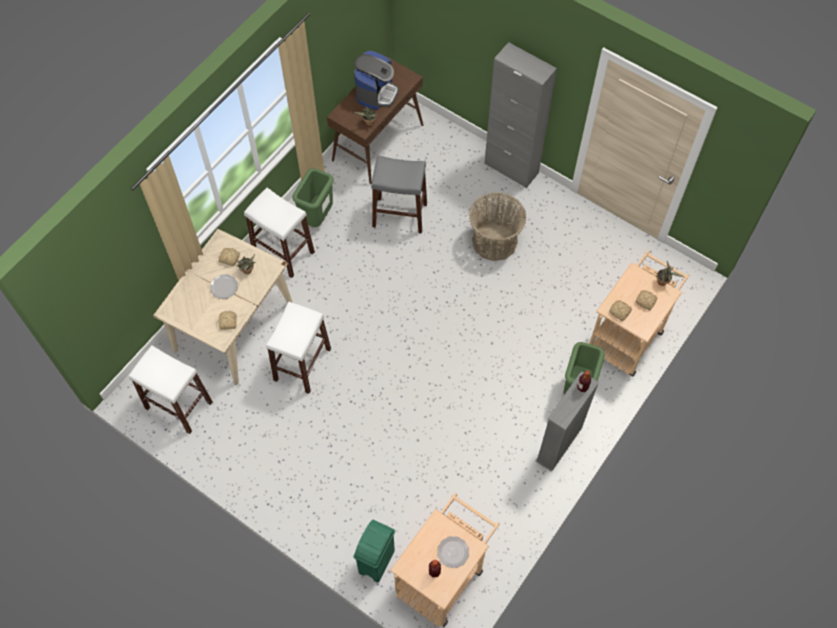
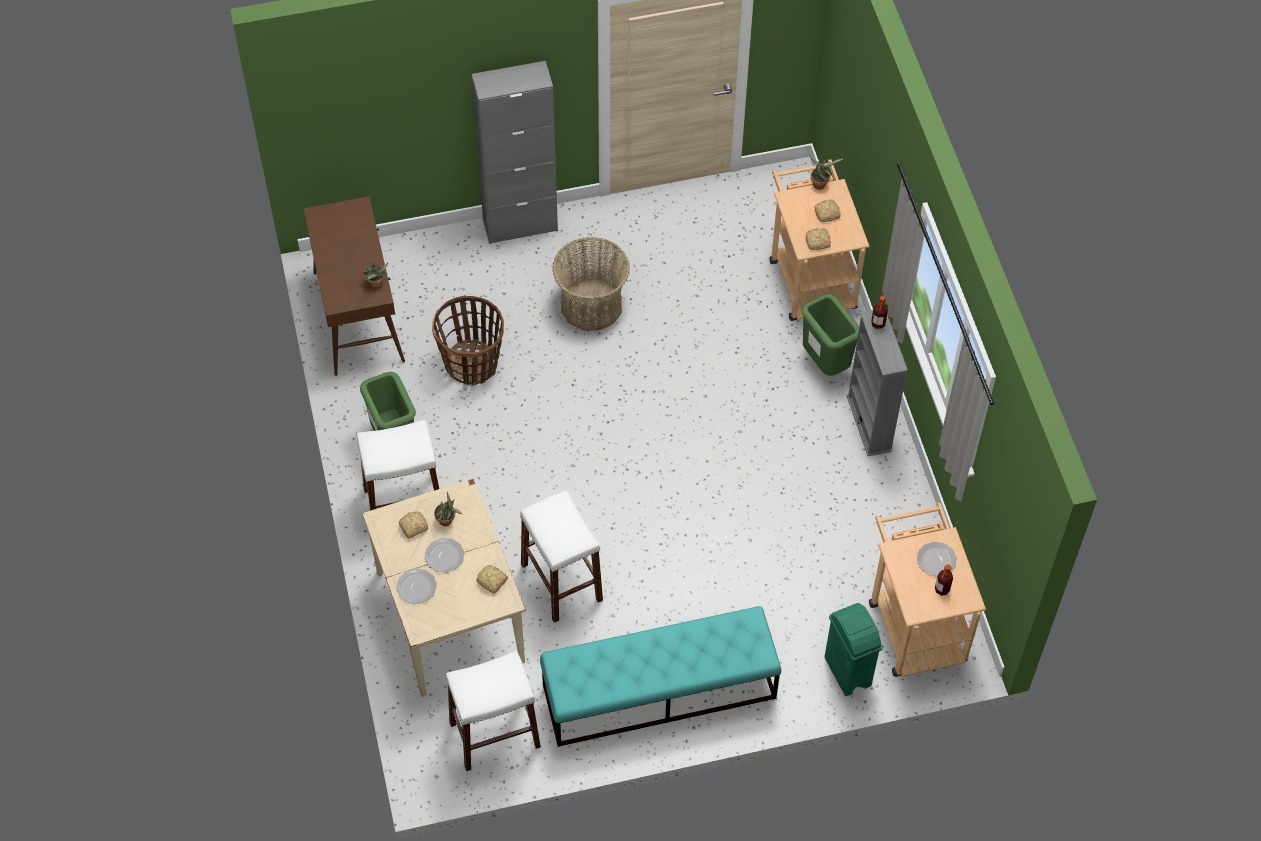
camera: 50 degrees left, 5 degrees down
coffee machine [354,51,399,110] -> none
grey stool [371,156,427,234] -> basket [432,295,504,385]
none -> plate [397,568,437,604]
none -> turquoise bench [540,606,781,747]

